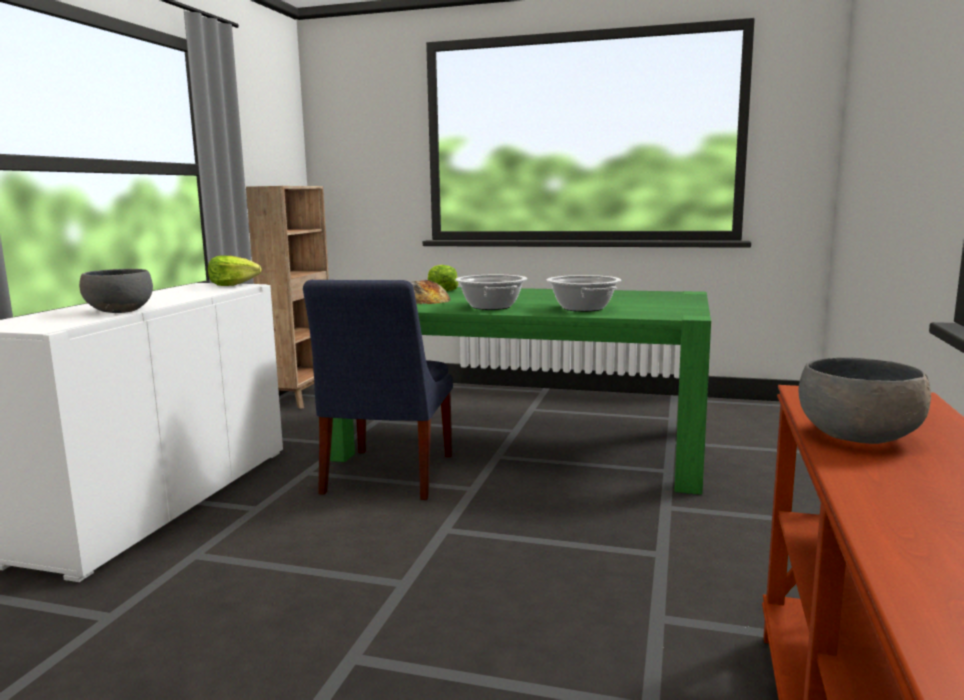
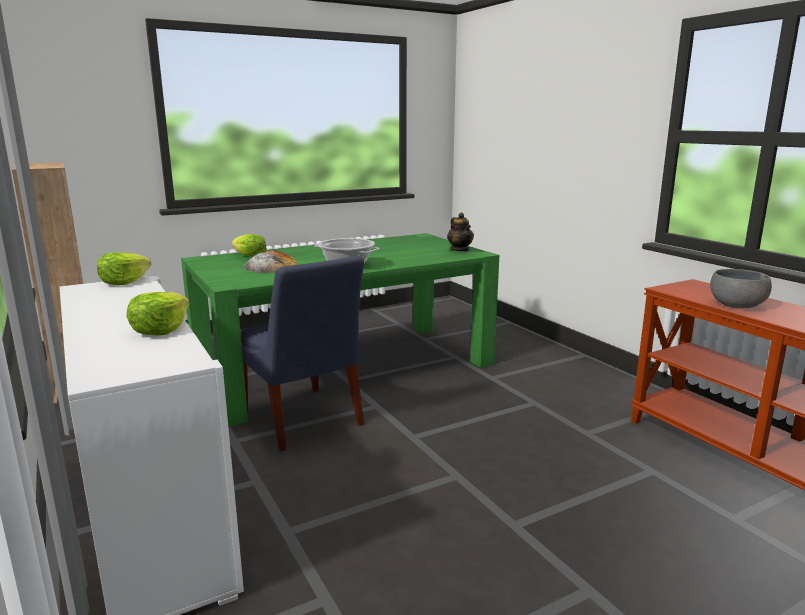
camera: 45 degrees left, 5 degrees up
grey bowl [79,269,153,313] -> lettuce [127,292,189,336]
cooking pot [547,275,621,312] -> none
none -> teapot [447,213,474,252]

